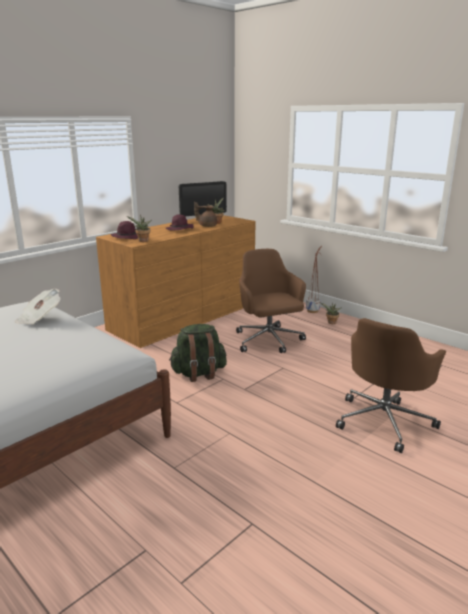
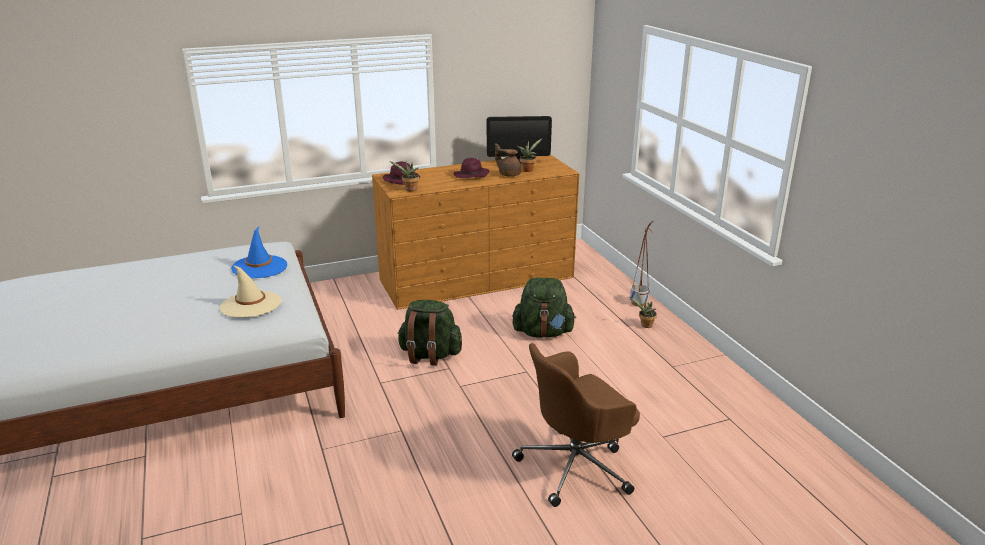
camera: 25 degrees right, 5 degrees up
newspaper [15,289,60,325] -> blue hat [231,227,287,278]
brown office chair [236,249,306,353] -> green backpack [512,278,576,338]
none -> beige hat [219,265,282,318]

